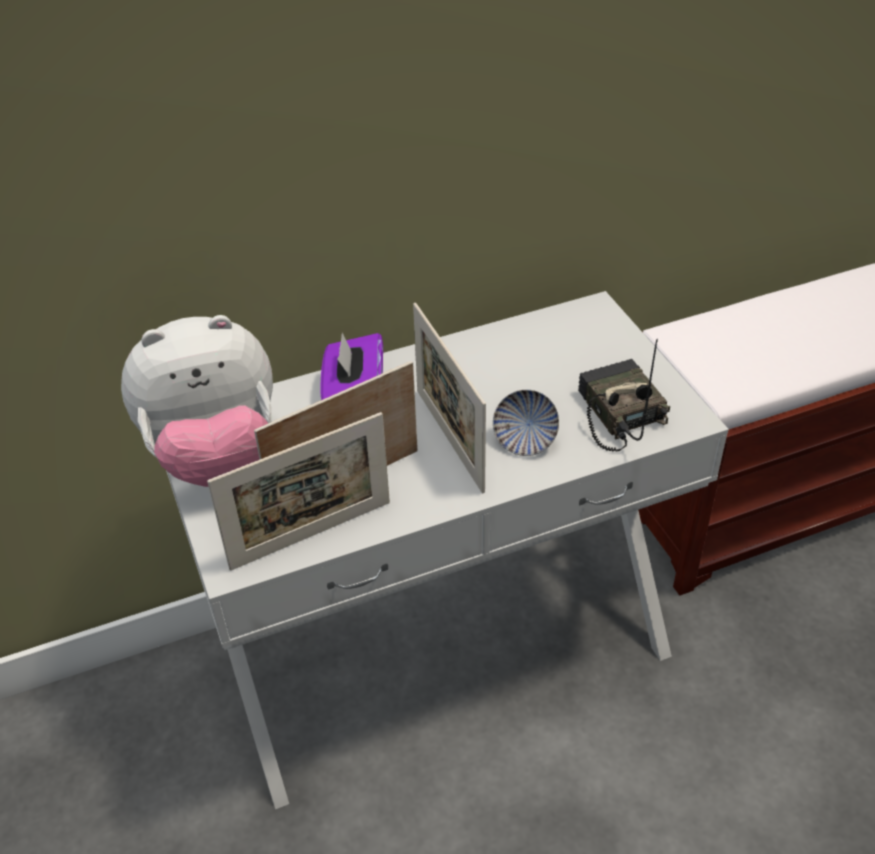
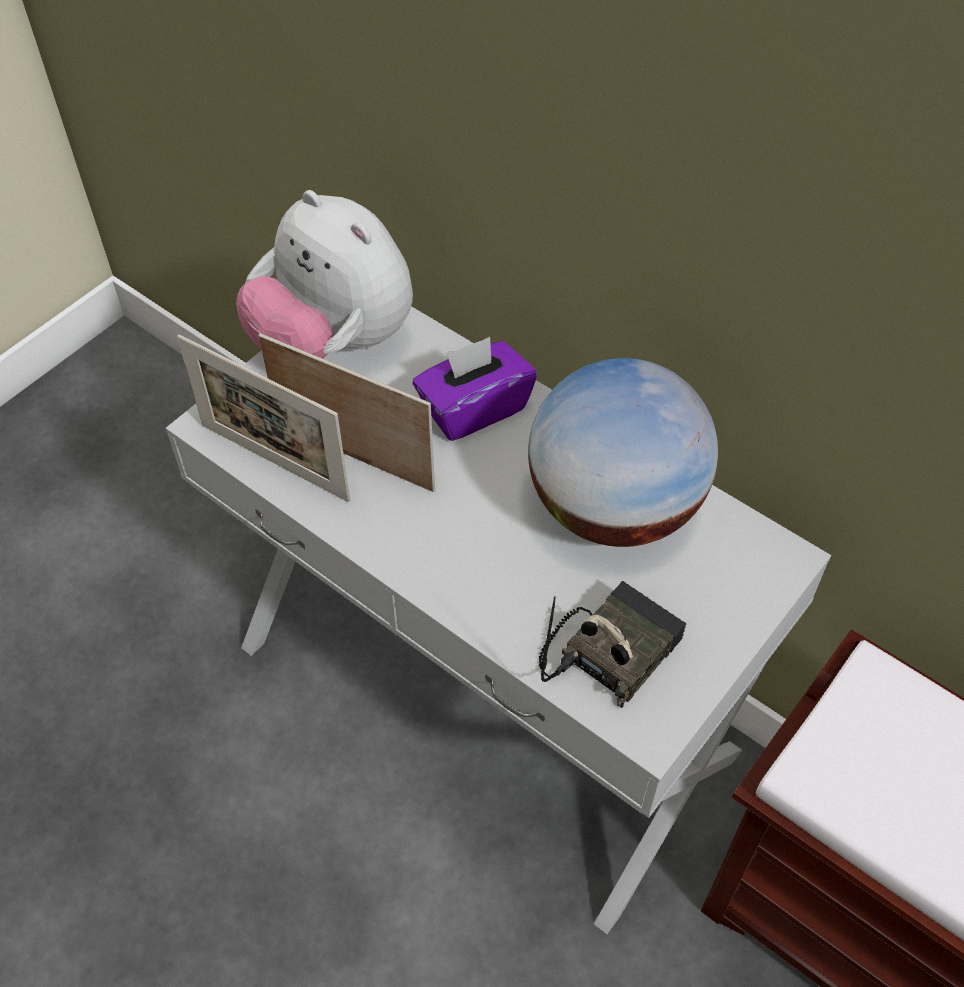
camera: 60 degrees right, 10 degrees up
picture frame [413,303,486,493] -> none
bowl [493,390,559,456] -> none
none -> globe [528,358,718,547]

